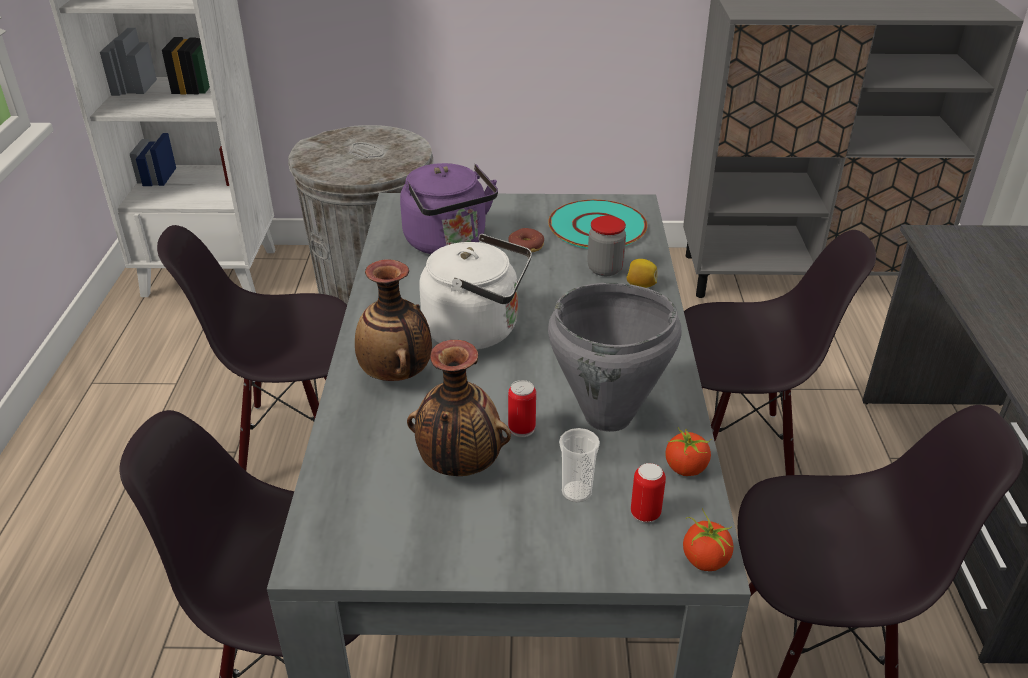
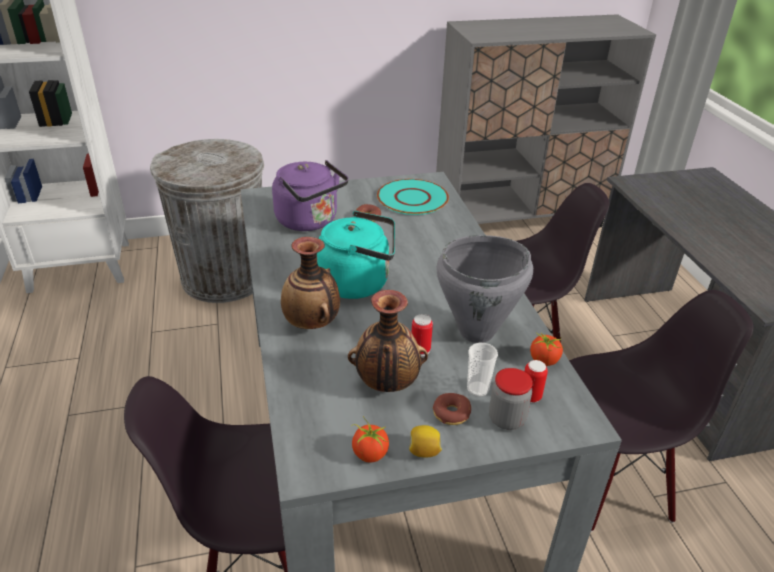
camera: 15 degrees left, 0 degrees up
black chair [157,225,347,471] -> none
white kettle [419,234,532,350] -> turquoise kettle [317,211,395,299]
jar [587,216,626,276] -> jar moved to [489,368,533,430]
lemon [627,259,657,288] -> lemon moved to [409,425,442,457]
tomato [683,508,733,571] -> tomato moved to [352,417,389,462]
none -> donut [433,393,471,425]

